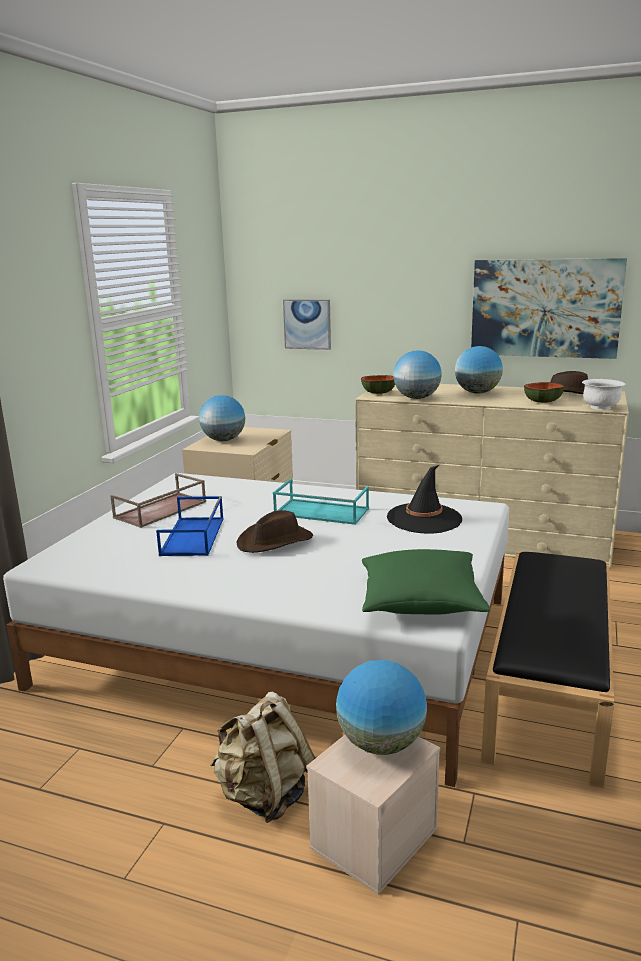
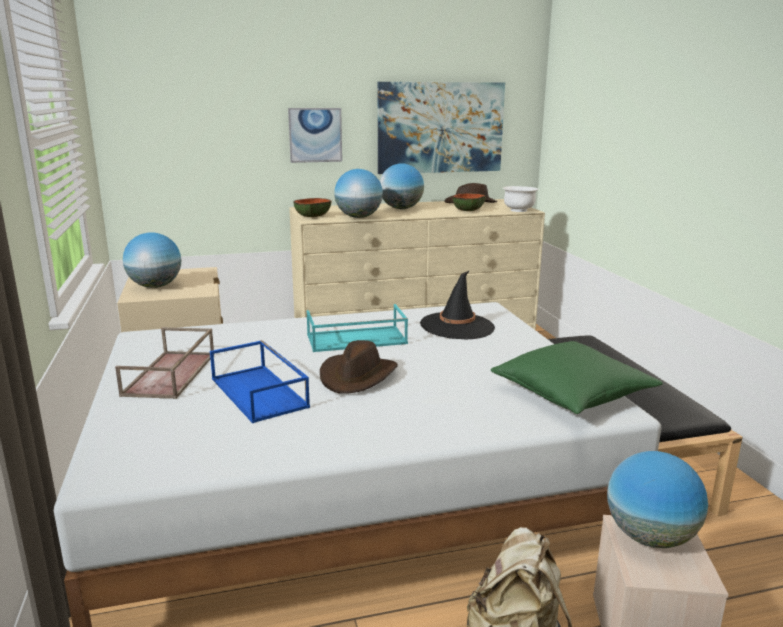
camera: 35 degrees left, 0 degrees up
picture [283,299,331,350] -> picture moved to [288,108,342,163]

